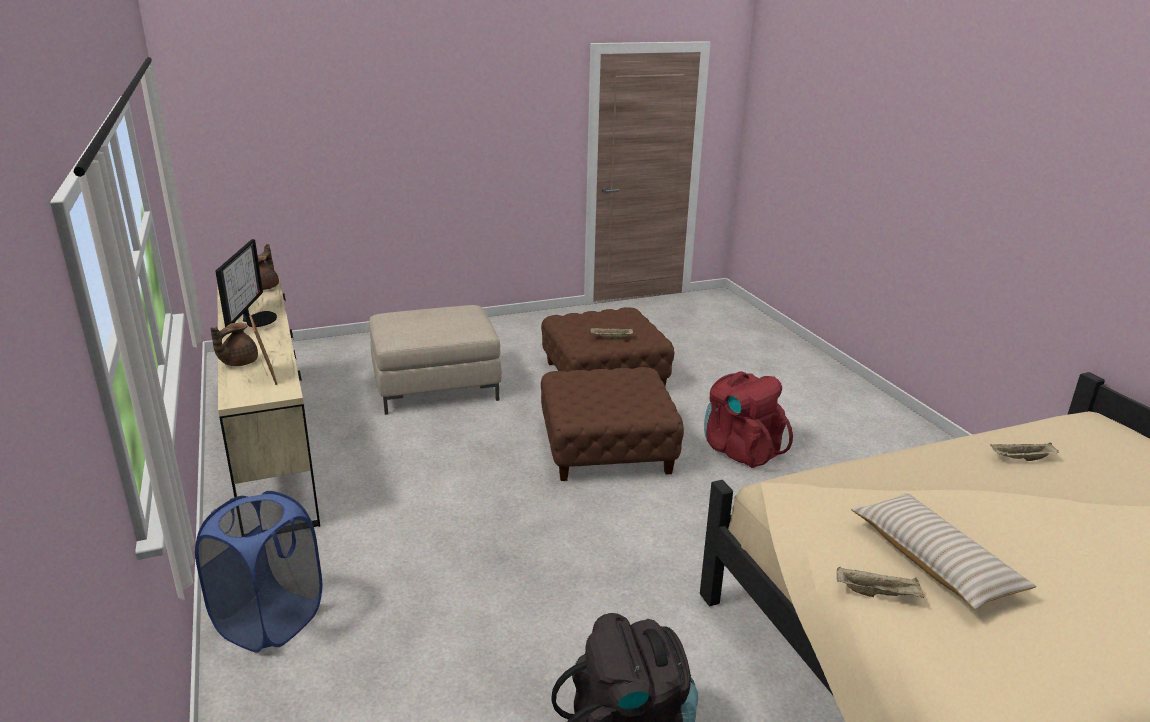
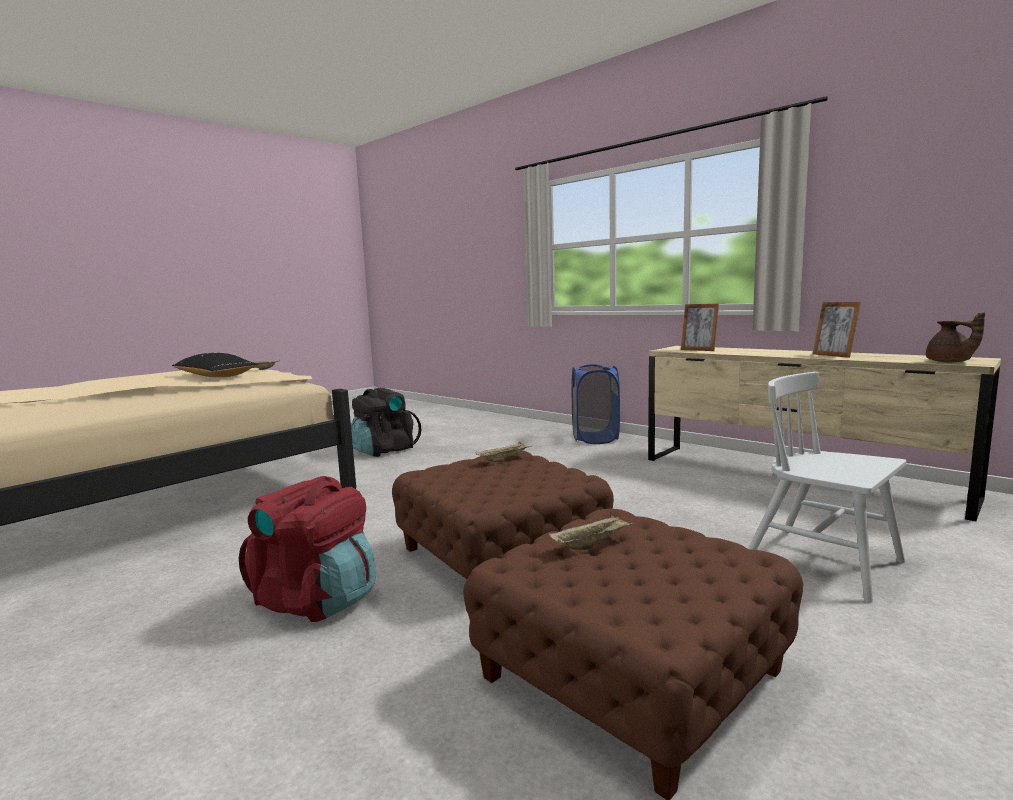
camera: 155 degrees right, 15 degrees down
brown teapot [210,323,258,366] -> none
monitor [215,239,277,327] -> picture frame [813,302,861,358]
beige ottoman [369,305,502,415] -> white chair [748,372,907,603]
beige pillow [851,493,1036,610] -> black pillow [172,353,258,377]
beige tray [990,443,1059,461] -> beige tray moved to [475,442,532,462]

